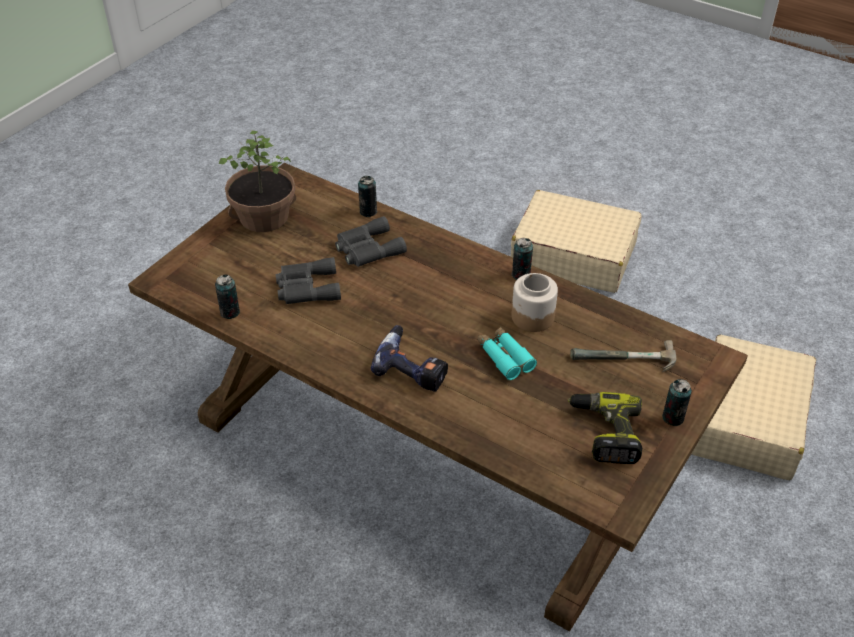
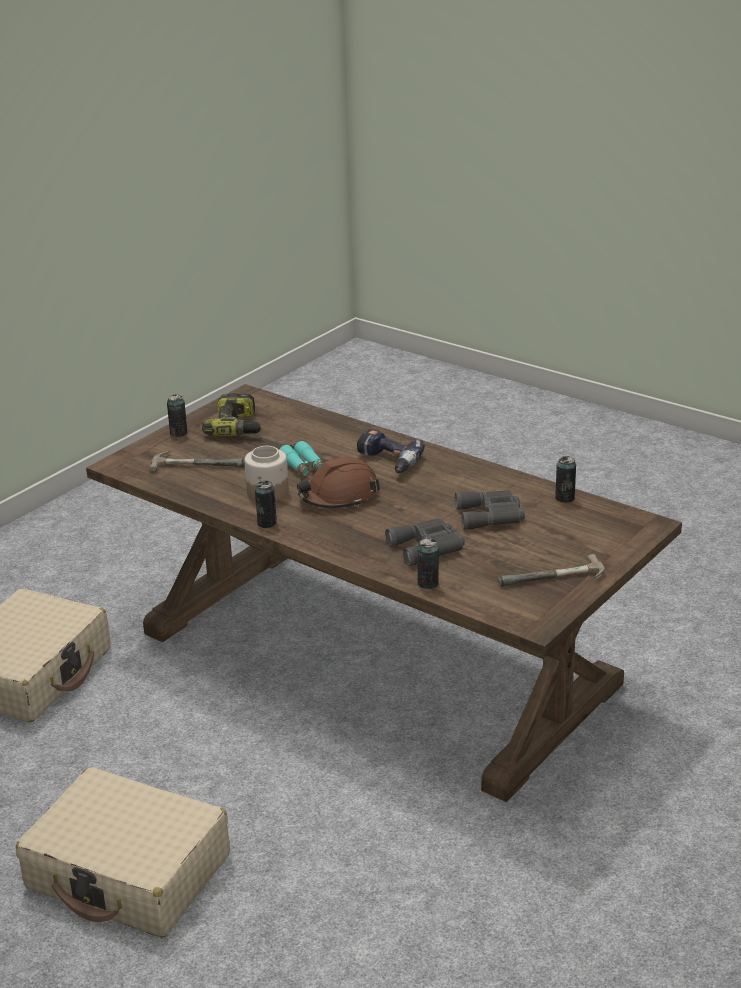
camera: 175 degrees left, 15 degrees down
potted plant [219,130,296,232] -> hammer [498,554,605,587]
none -> brown hard hat [297,457,380,508]

